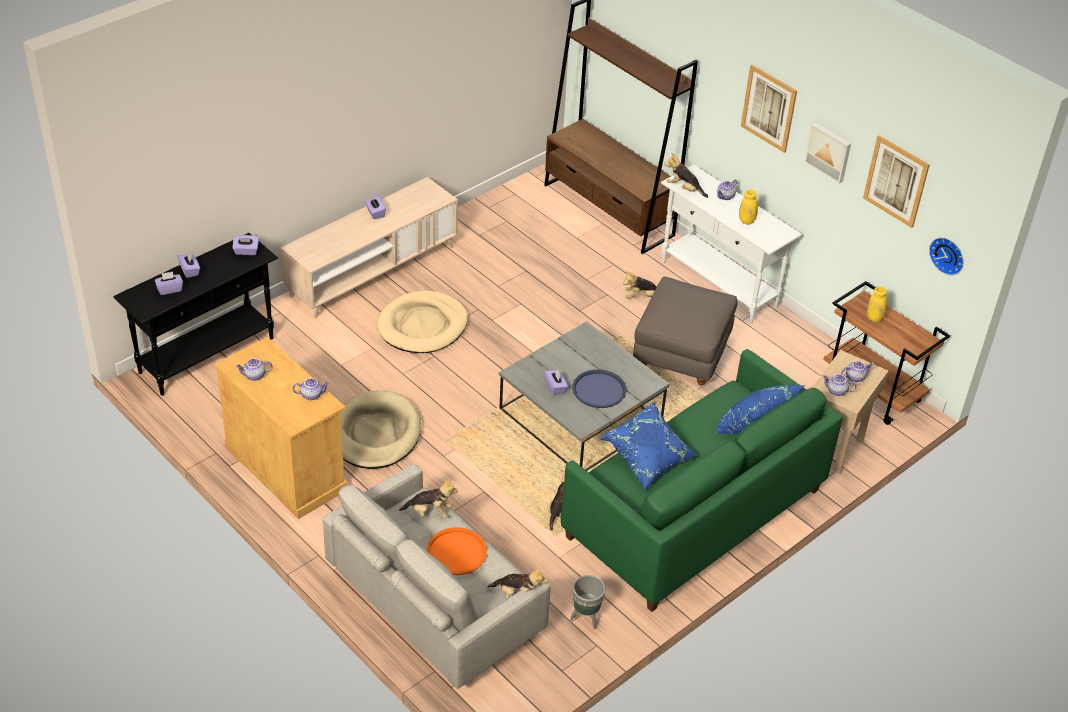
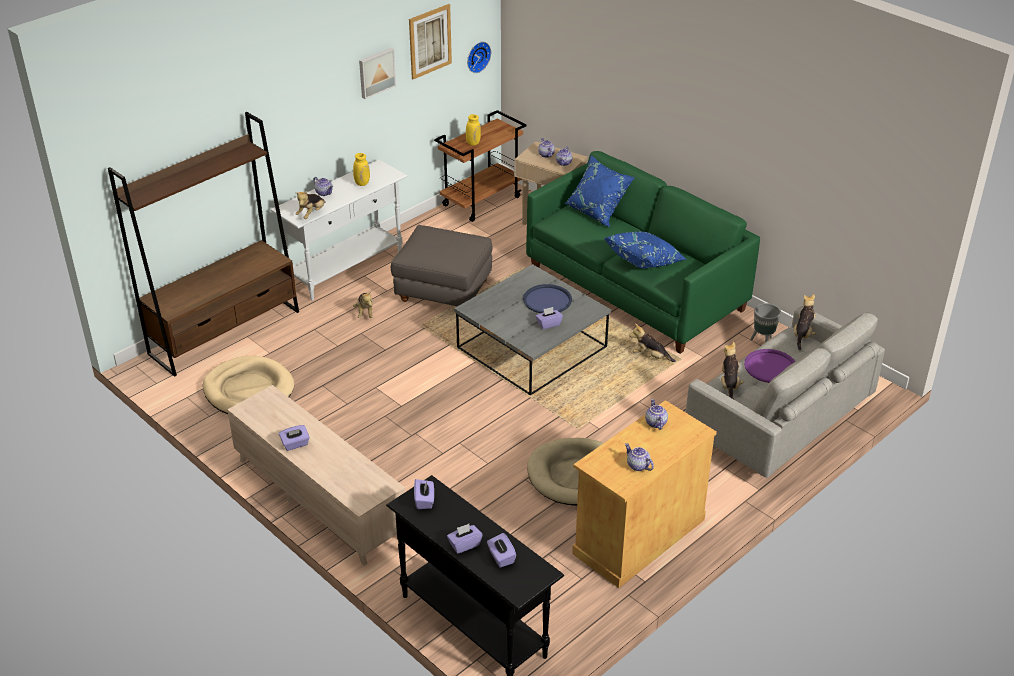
camera: 90 degrees left, 5 degrees down
teapot [235,358,273,381] -> teapot turned 150 degrees clockwise [625,443,654,471]
beige dog bed [376,291,468,353] -> beige dog bed moved to [203,356,294,414]
orange tray [426,527,487,575] -> purple tray [744,349,795,383]
picture [741,65,797,153] -> none

